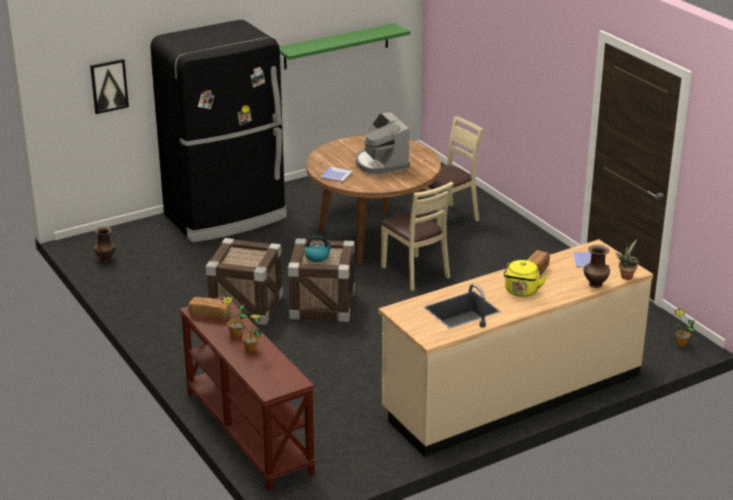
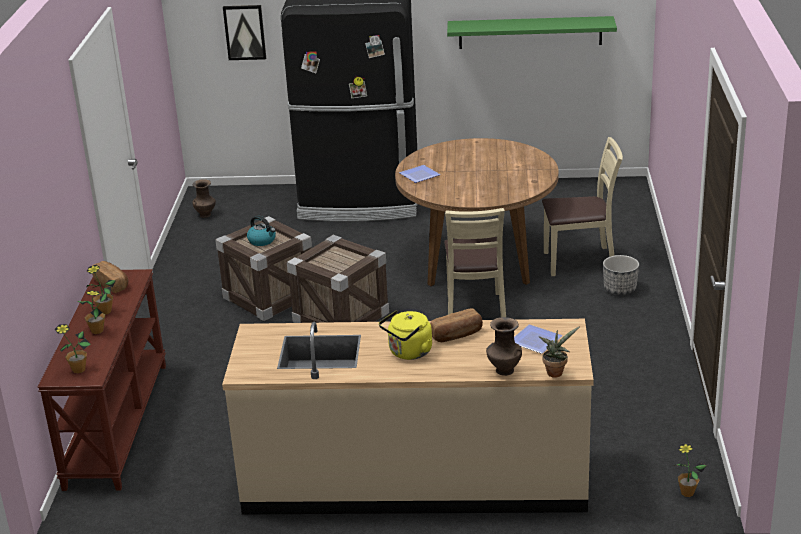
camera: 35 degrees right, 0 degrees up
kettle [305,236,334,262] -> kettle moved to [247,216,276,246]
coffee machine [356,112,410,175] -> none
none -> potted plant [55,324,90,373]
none -> planter [603,255,639,295]

